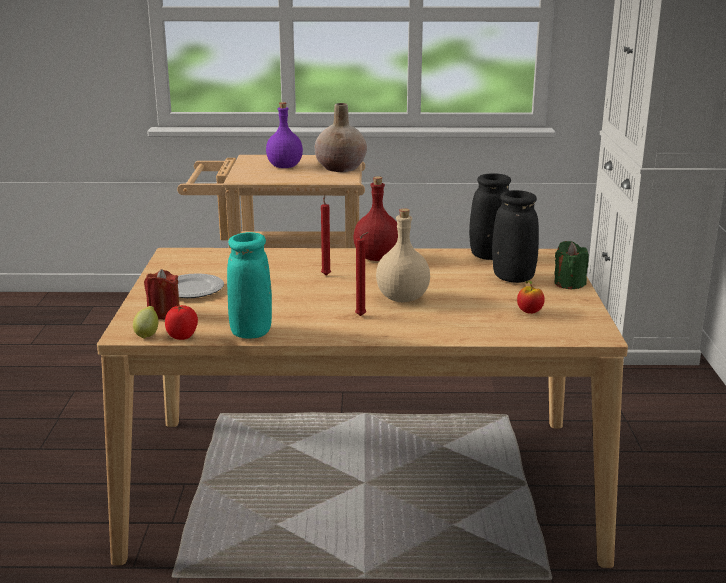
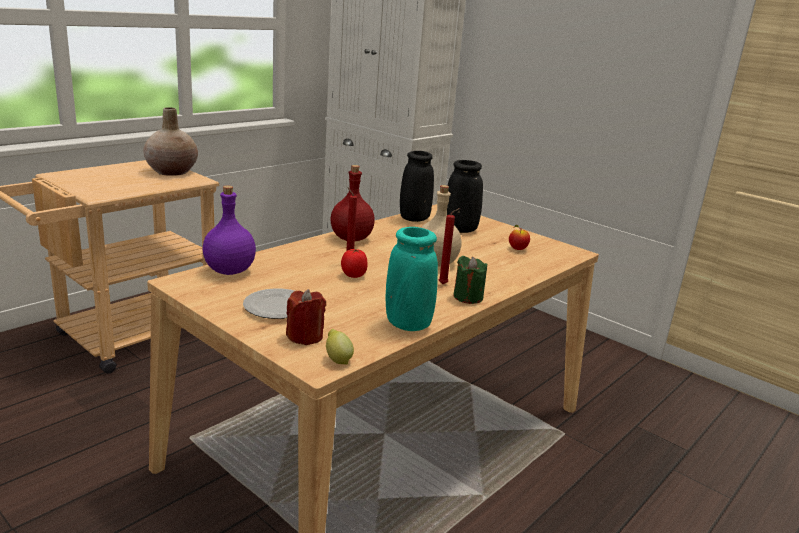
camera: 50 degrees left, 0 degrees up
tomato [165,305,198,340] -> tomato moved to [341,249,368,278]
purple bottle [266,102,303,168] -> purple bottle moved to [203,185,256,275]
green candle [555,241,589,289] -> green candle moved to [453,256,487,304]

